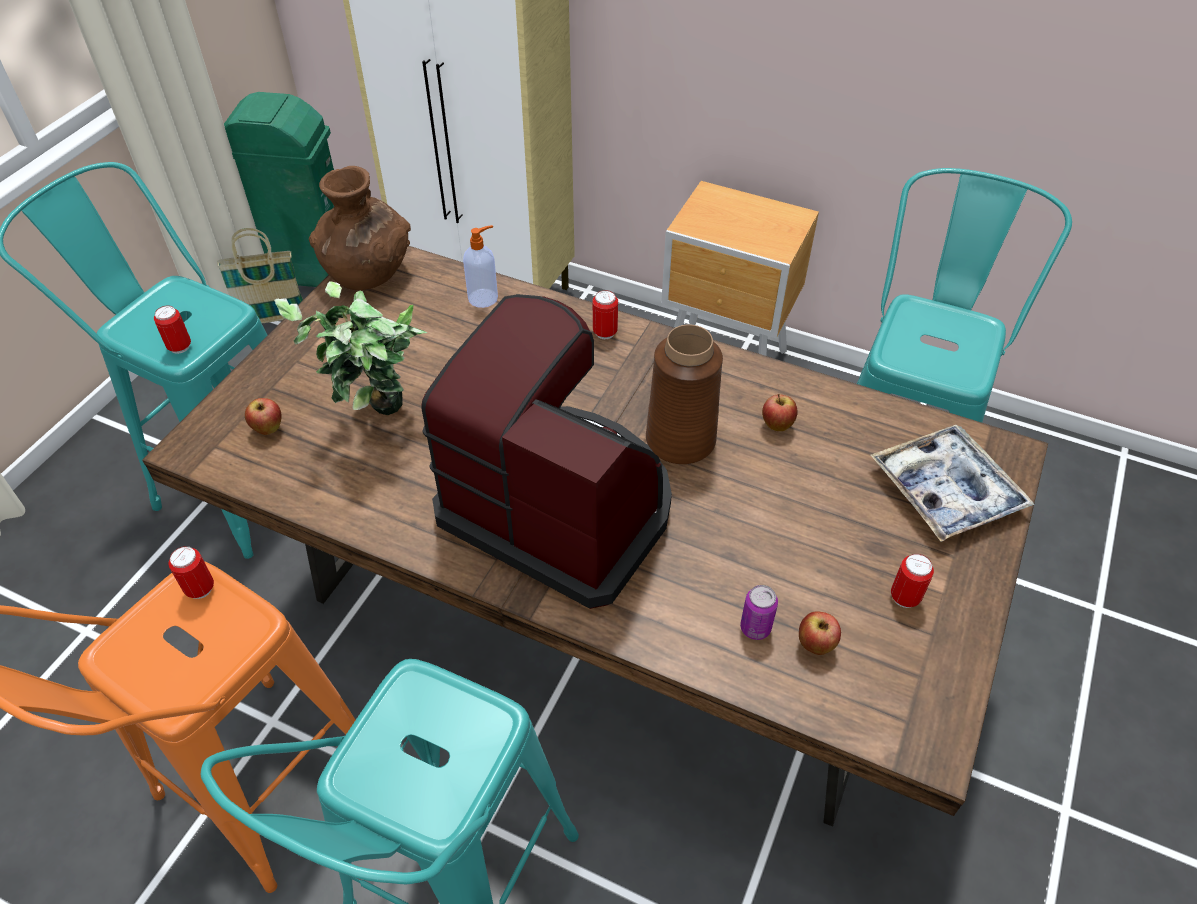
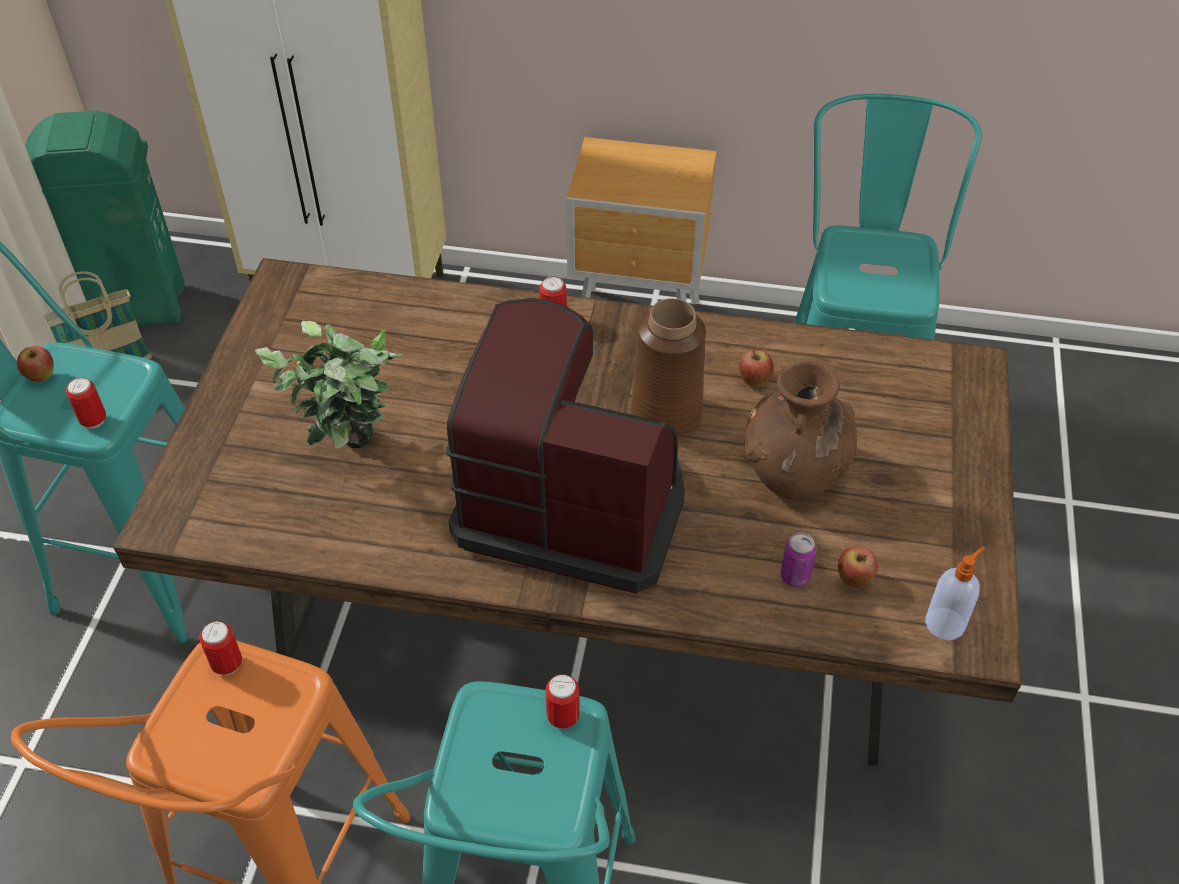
camera: 15 degrees left, 0 degrees up
apple [245,398,281,435] -> apple moved to [17,346,54,382]
brown vase [309,166,411,290] -> brown vase moved to [745,359,857,500]
soap dispenser [463,225,498,308] -> soap dispenser moved to [925,546,985,640]
tray [871,425,1034,542] -> none
can [891,554,934,608] -> can moved to [546,674,580,729]

